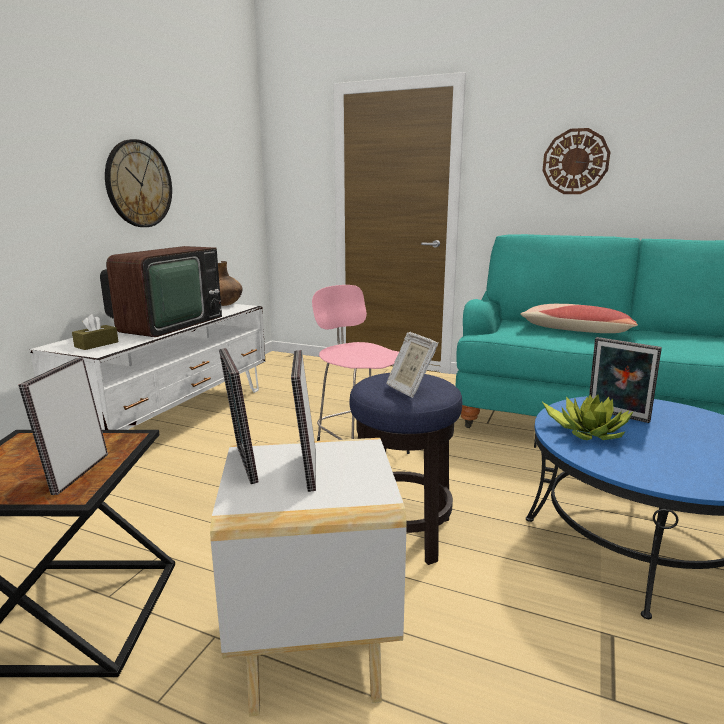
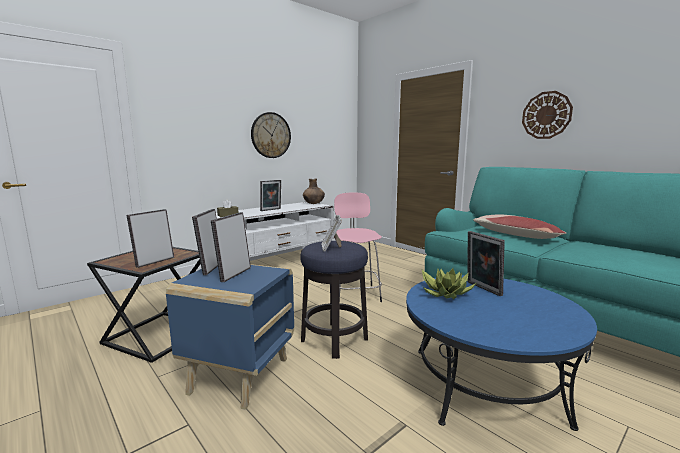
camera: 25 degrees right, 5 degrees down
television [100,246,222,337] -> picture frame [260,180,281,211]
white side table [210,438,407,717] -> blue side table [166,264,294,410]

